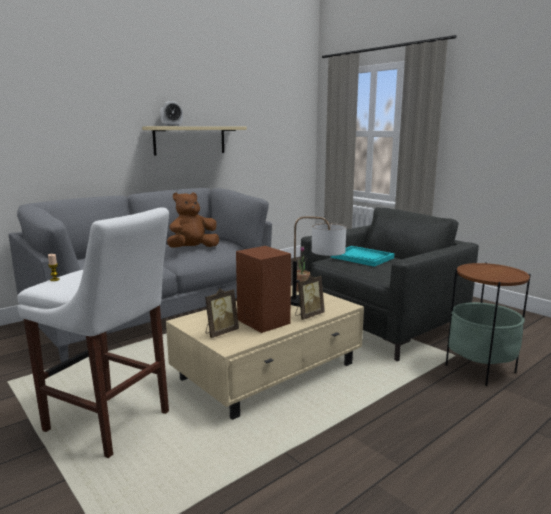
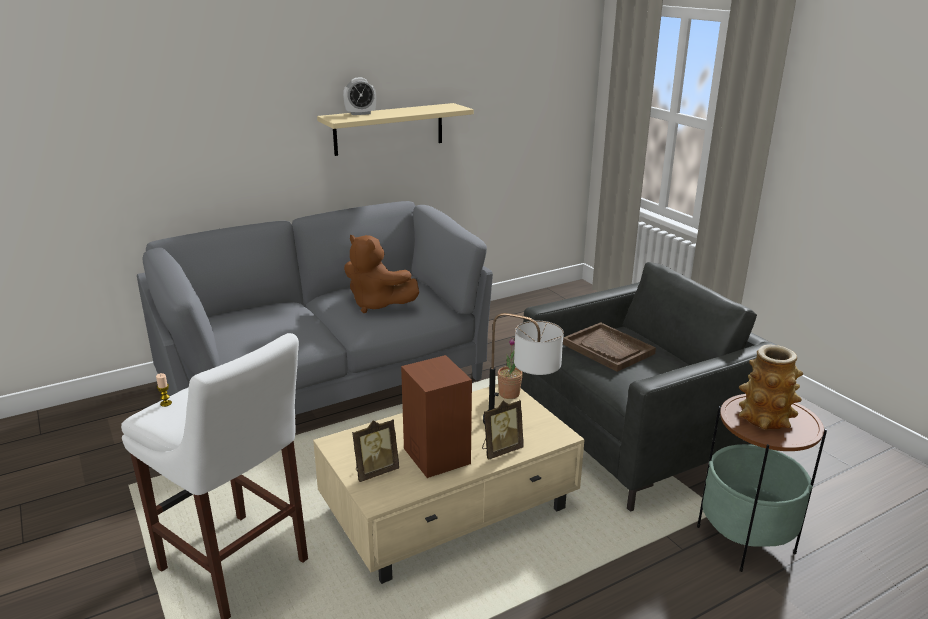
camera: 10 degrees right, 10 degrees up
brown plush toy [167,193,219,248] -> brown plush toy turned 120 degrees counterclockwise [344,235,419,313]
turquoise tray [331,246,394,267] -> brown tray [563,322,656,372]
none -> vase [739,345,803,430]

